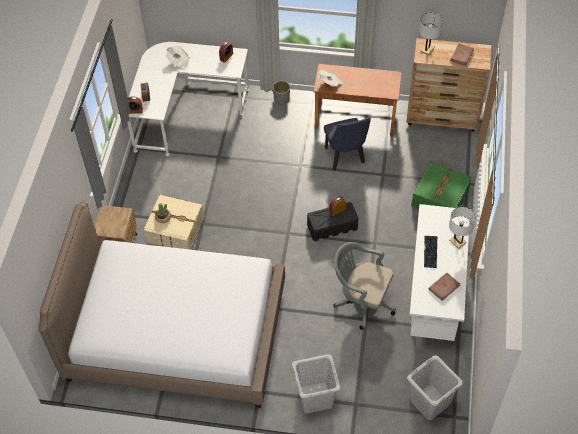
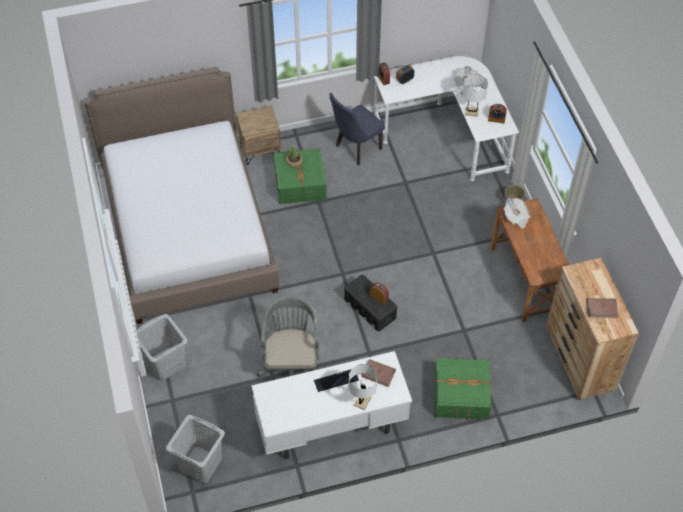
camera: 65 degrees right, 0 degrees up
beige storage box [144,195,204,250] -> green storage box [274,148,327,204]
blue chair [324,117,371,170] -> blue chair moved to [329,93,385,165]
white table lamp [419,13,443,55] -> white table lamp moved to [463,74,488,117]
brown book [429,273,460,301] -> brown book moved to [362,359,396,387]

